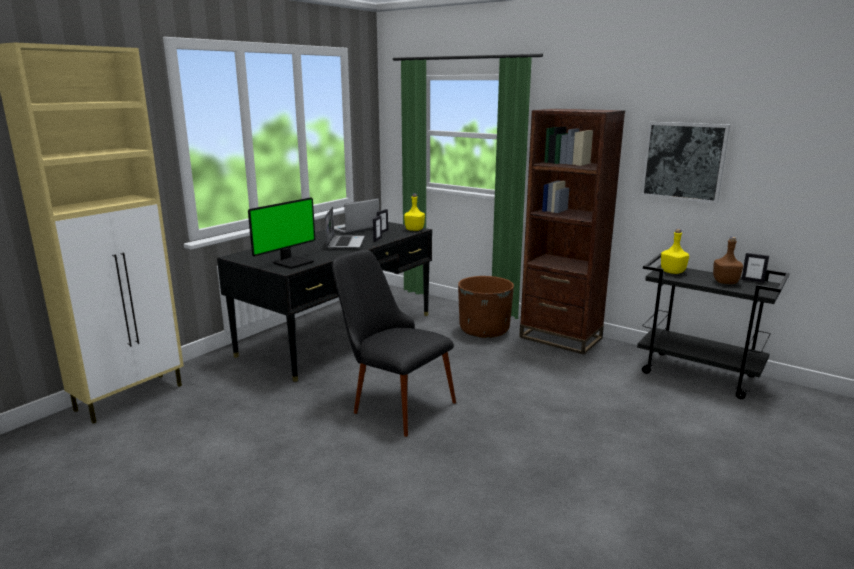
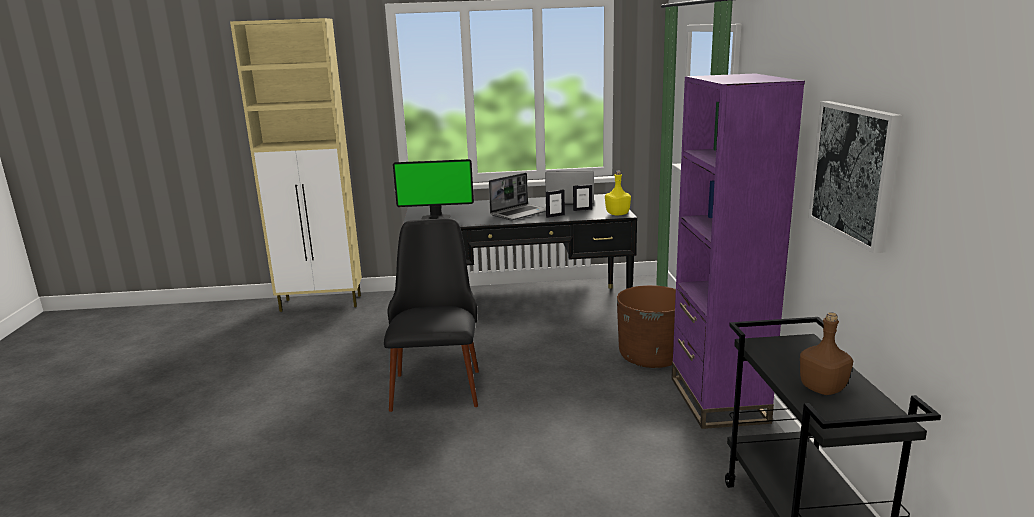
camera: 50 degrees right, 0 degrees up
brown bookcase [519,109,625,355] -> purple bookcase [671,73,805,429]
yellow bottle [661,229,689,274] -> none
picture frame [741,253,769,283] -> none

